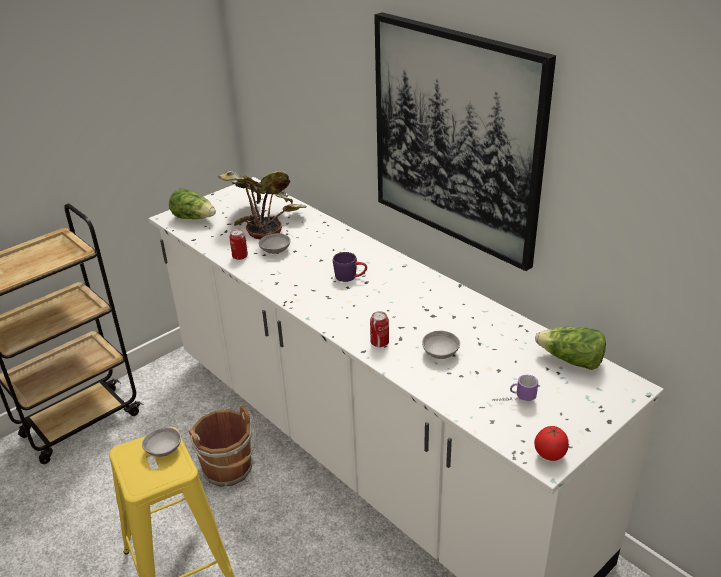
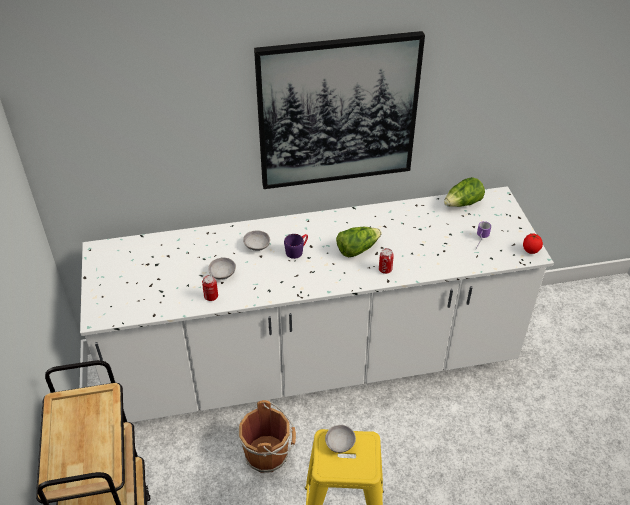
camera: 60 degrees left, 10 degrees up
lettuce [169,188,216,219] -> lettuce moved to [336,227,382,257]
potted plant [218,170,307,239] -> none
grey bowl [422,331,460,359] -> grey bowl moved to [243,230,270,251]

